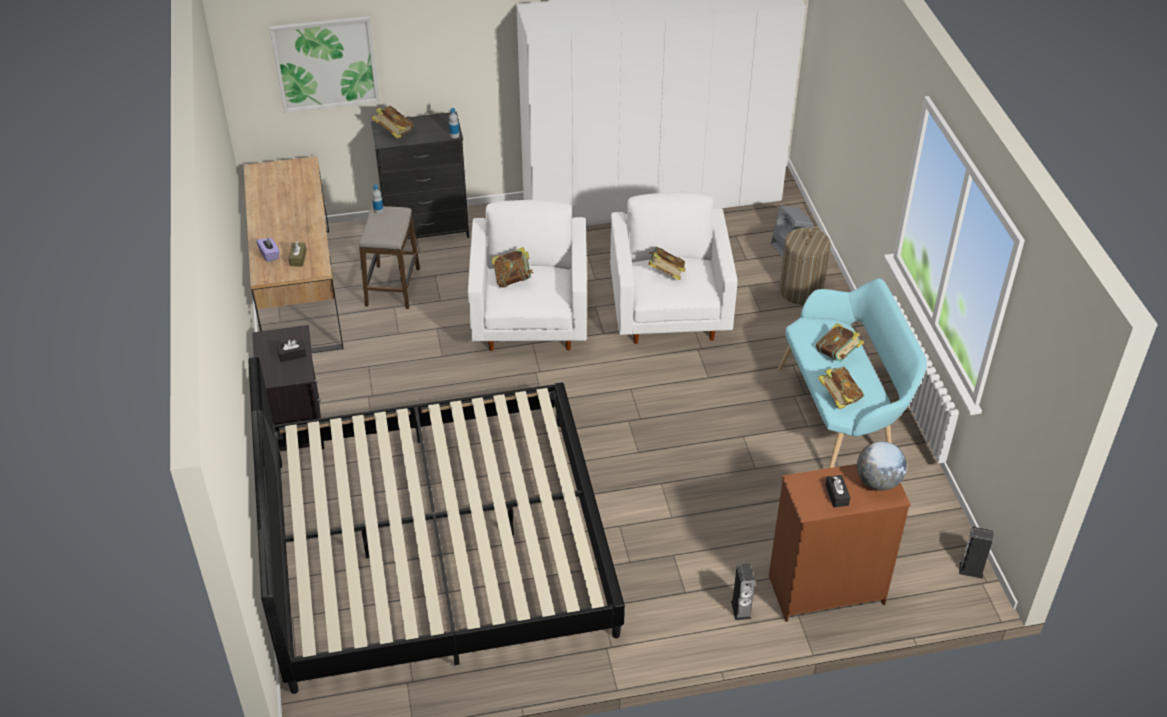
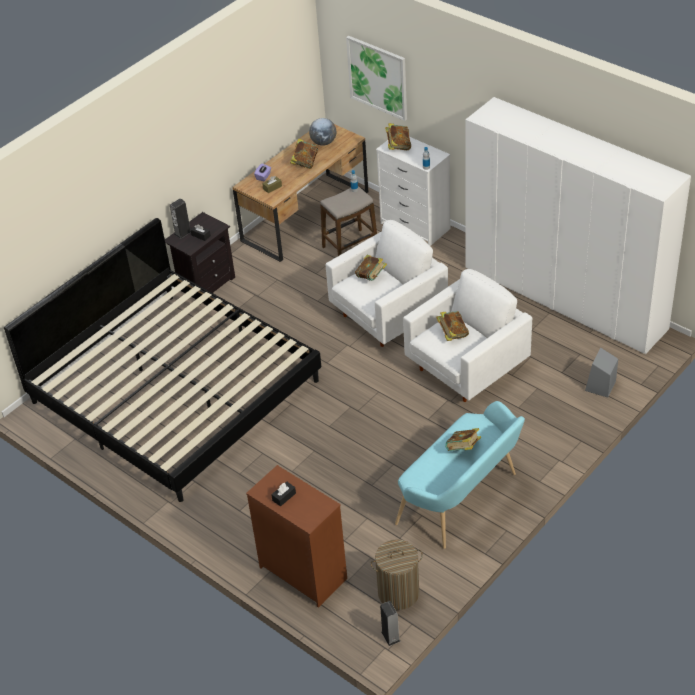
camera: 55 degrees right, 0 degrees up
black dresser [371,112,469,239] -> white dresser [376,137,450,246]
speaker [731,564,755,620] -> speaker moved to [170,198,191,239]
laundry basket [779,228,831,305] -> laundry basket moved to [371,539,423,610]
book [818,366,864,409] -> book moved to [290,138,318,169]
globe [857,441,907,491] -> globe moved to [309,118,336,146]

